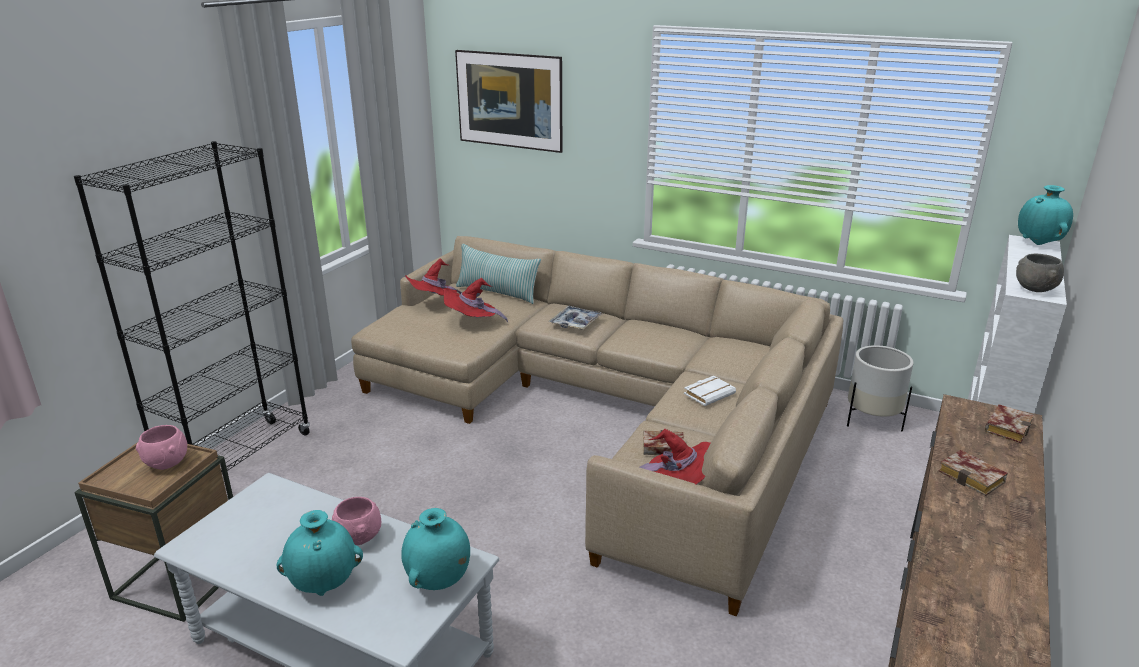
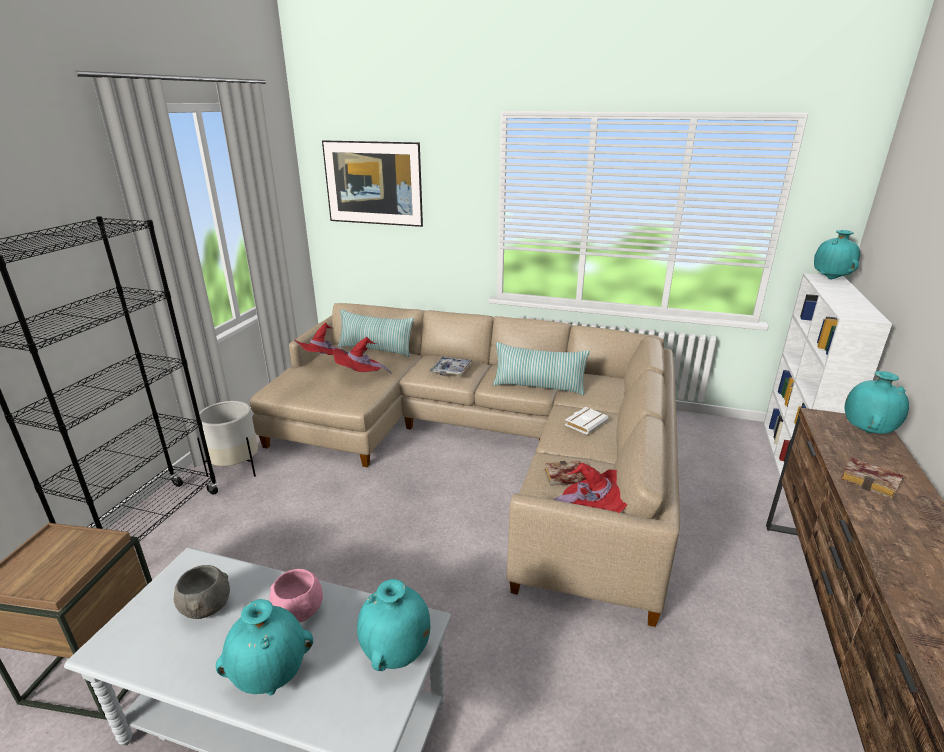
camera: 10 degrees left, 0 degrees up
pink bowl [136,425,187,470] -> none
white planter [847,345,914,432] -> white planter moved to [197,401,258,477]
book [985,404,1034,443] -> turquoise vase [845,371,909,434]
grey bowl [1016,254,1064,292] -> grey bowl moved to [174,565,230,619]
none -> pillow [493,342,590,395]

